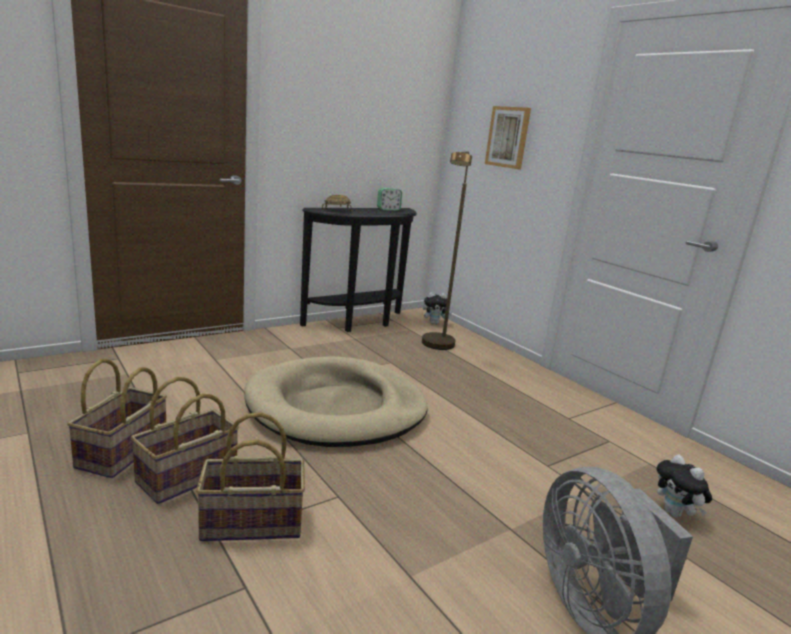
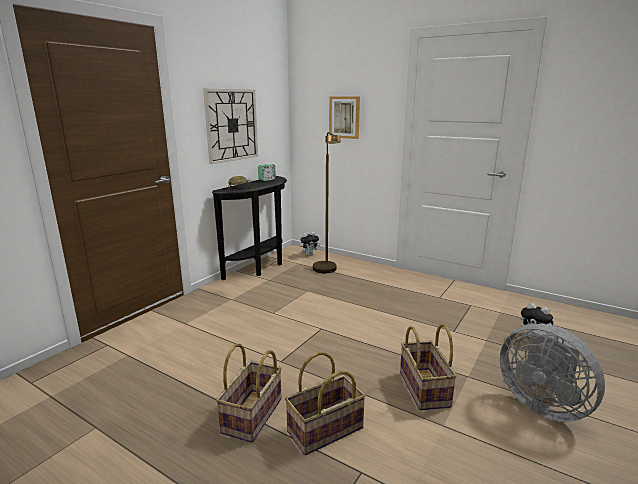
camera: 20 degrees left, 0 degrees up
basket [67,359,167,478] -> basket moved to [400,324,457,410]
beige dog bed [244,356,428,447] -> none
none -> wall clock [203,89,258,164]

